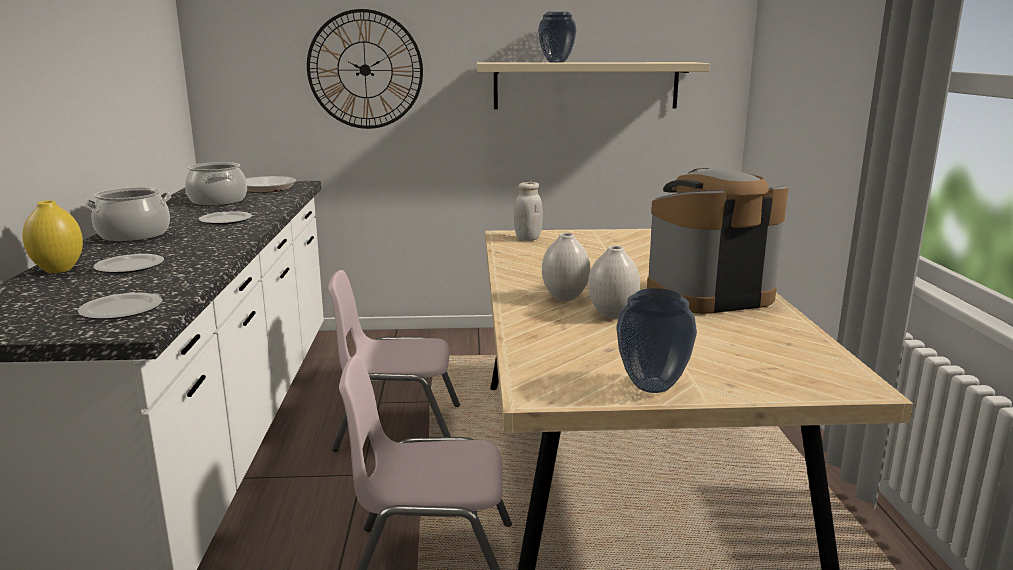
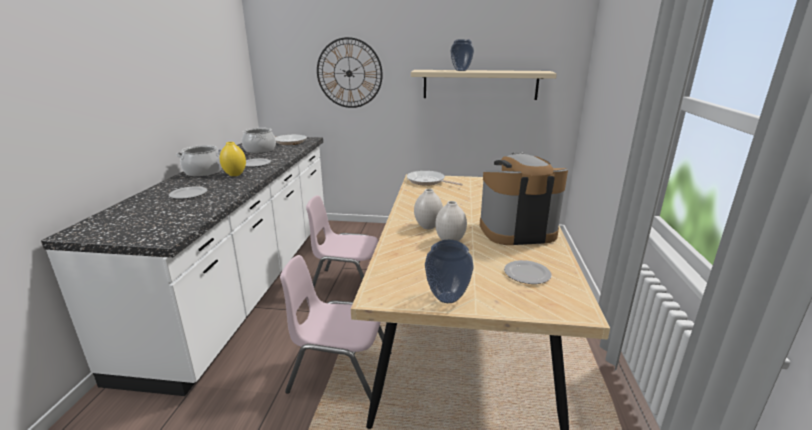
camera: 10 degrees right, 5 degrees up
yellow vase [22,200,83,273] -> yellow vase moved to [220,142,246,176]
plate [78,293,162,319] -> plate moved to [504,260,551,284]
white jar [514,182,543,241] -> frying pan [407,170,463,186]

